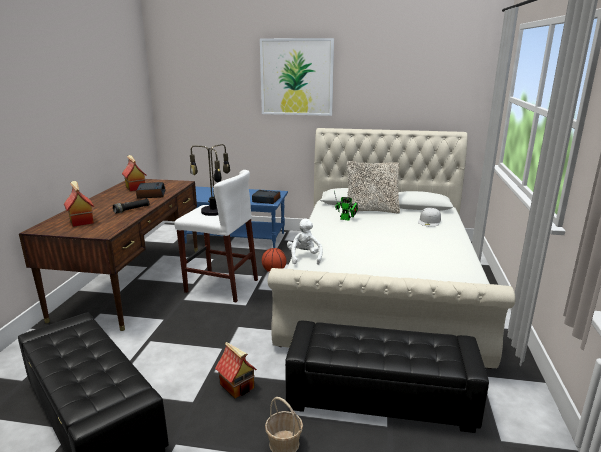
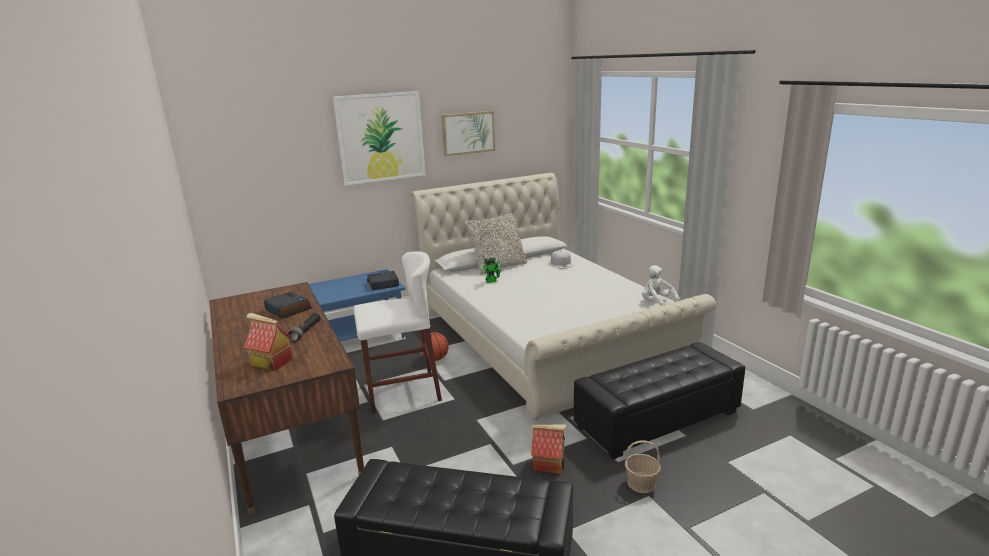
camera: 35 degrees left, 0 degrees up
toy house [122,155,146,191] -> none
table lamp [190,144,230,216] -> none
white plush toy [287,218,323,265] -> white plush toy moved to [642,265,680,306]
none -> picture [441,111,495,156]

